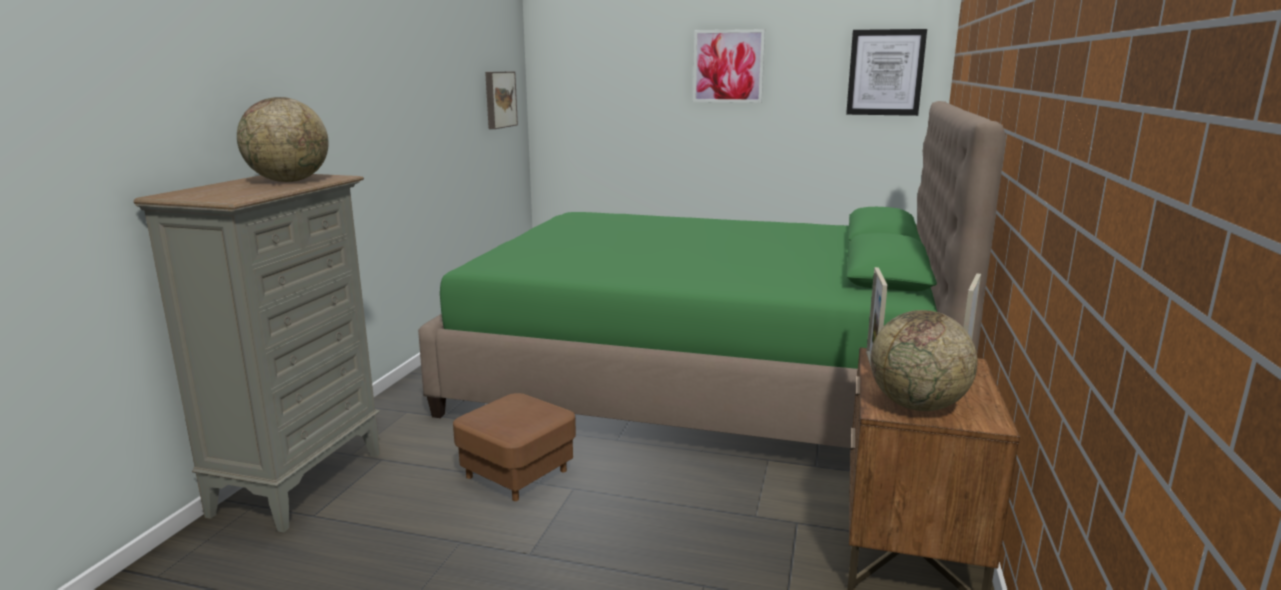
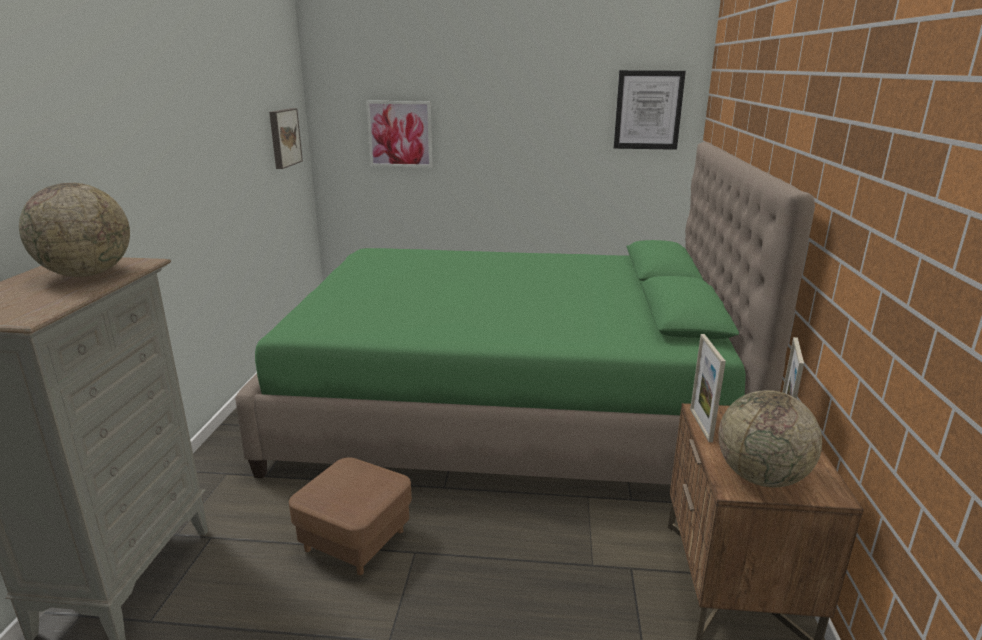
camera: 10 degrees left, 5 degrees up
picture [693,29,765,103] -> picture moved to [366,101,432,168]

